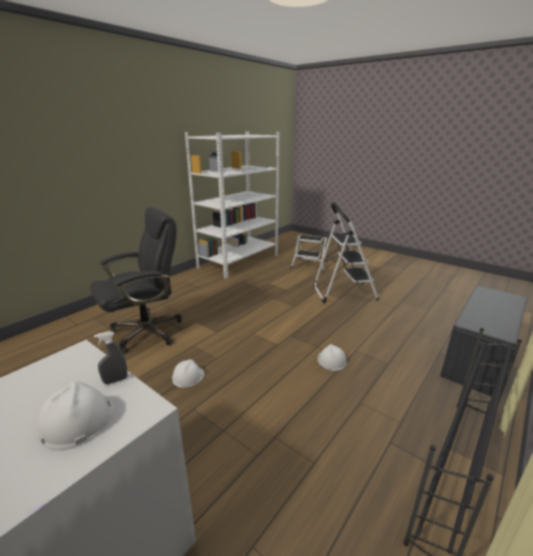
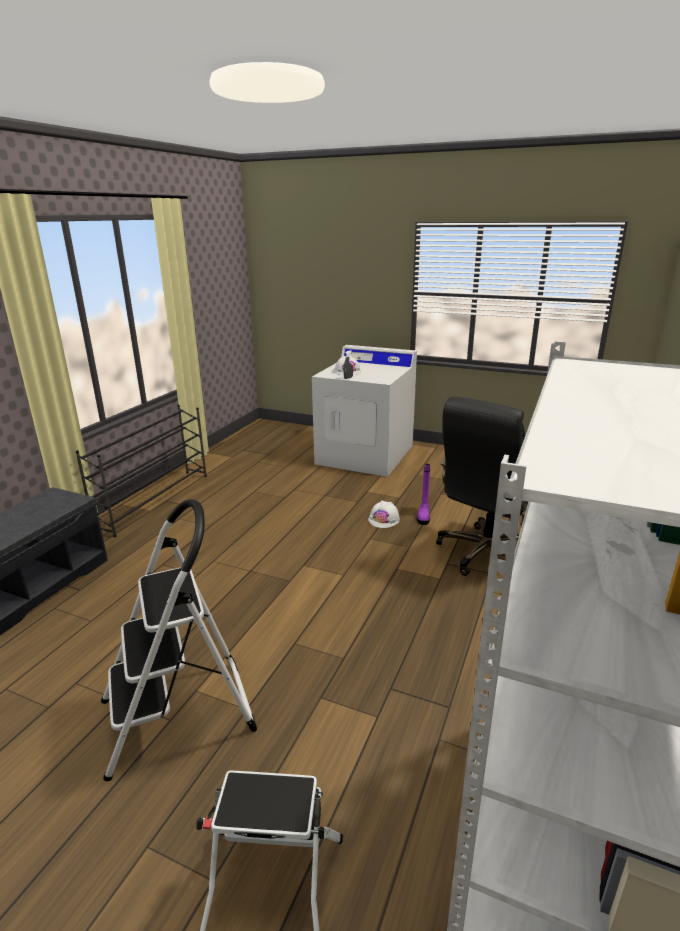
camera: 165 degrees right, 0 degrees up
white hard hat [317,344,347,371] -> none
none -> purple boot [417,464,430,525]

